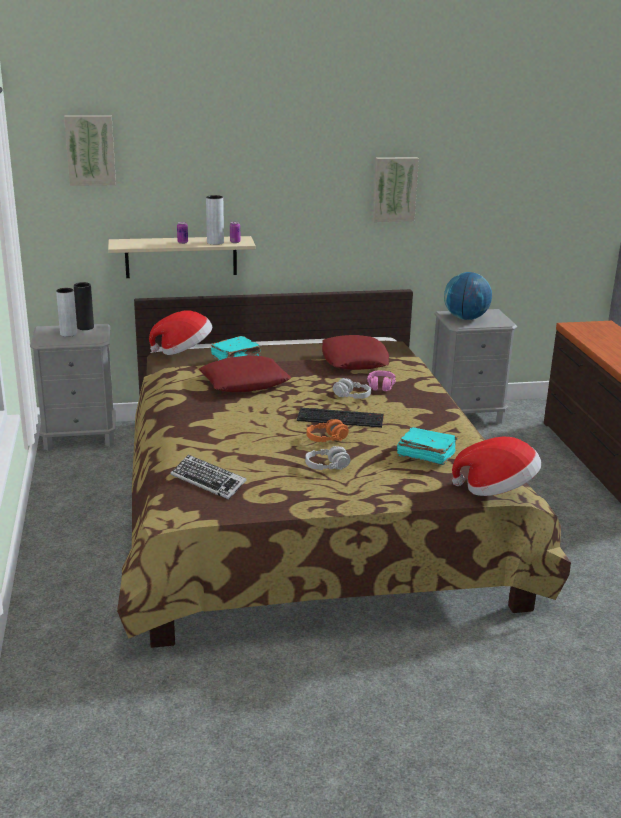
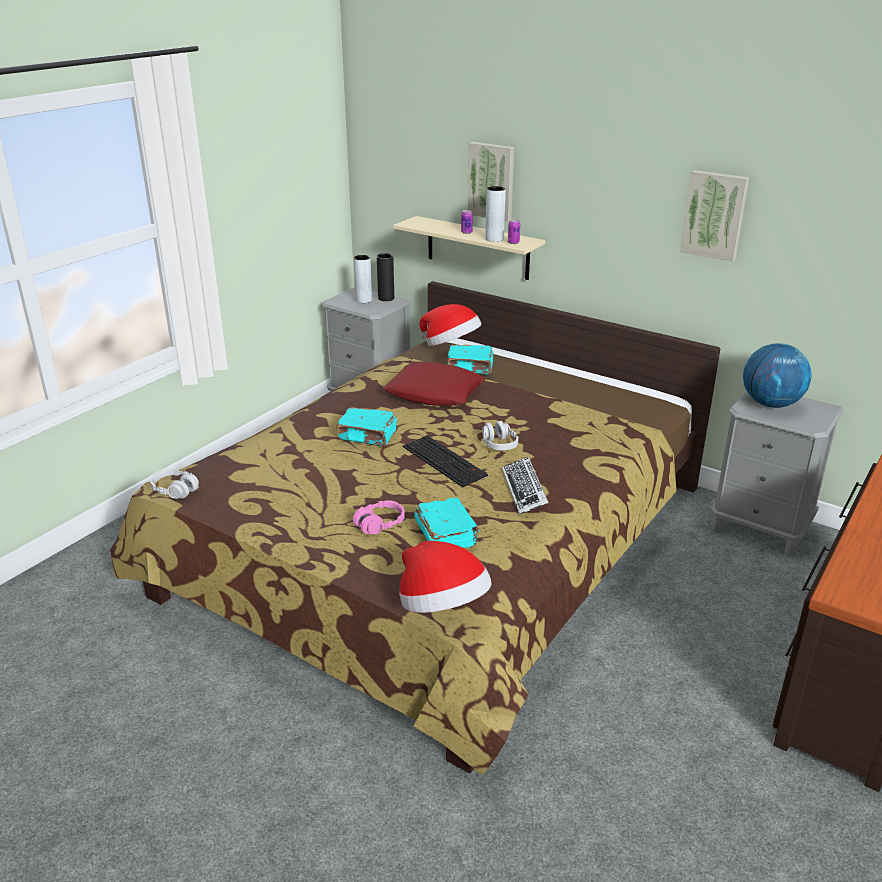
camera: 45 degrees right, 5 degrees up
picture [64,115,116,186] -> picture moved to [468,142,514,222]
keyboard [171,455,246,500] -> keyboard moved to [502,456,549,515]
grey headphones [305,446,351,470] -> grey headphones moved to [150,469,199,499]
orange headphones [306,419,349,442] -> none
red pillow [322,335,389,370] -> none
pink headphones [367,370,396,391] -> pink headphones moved to [353,500,405,534]
none -> turquoise book [336,407,397,447]

